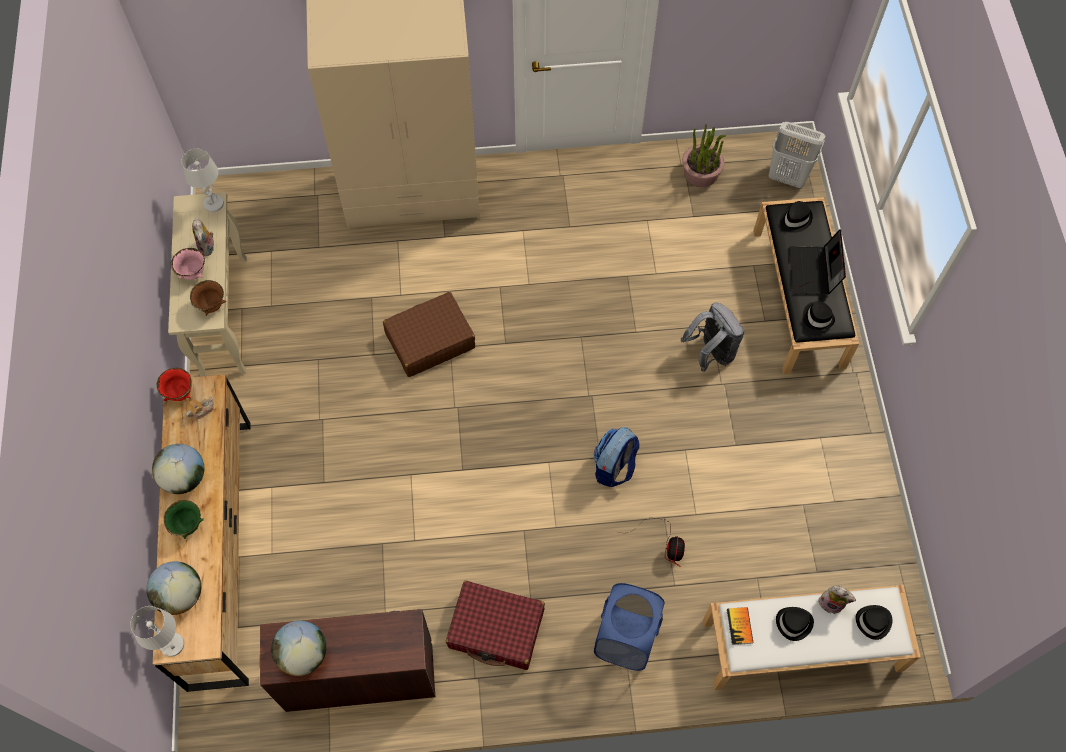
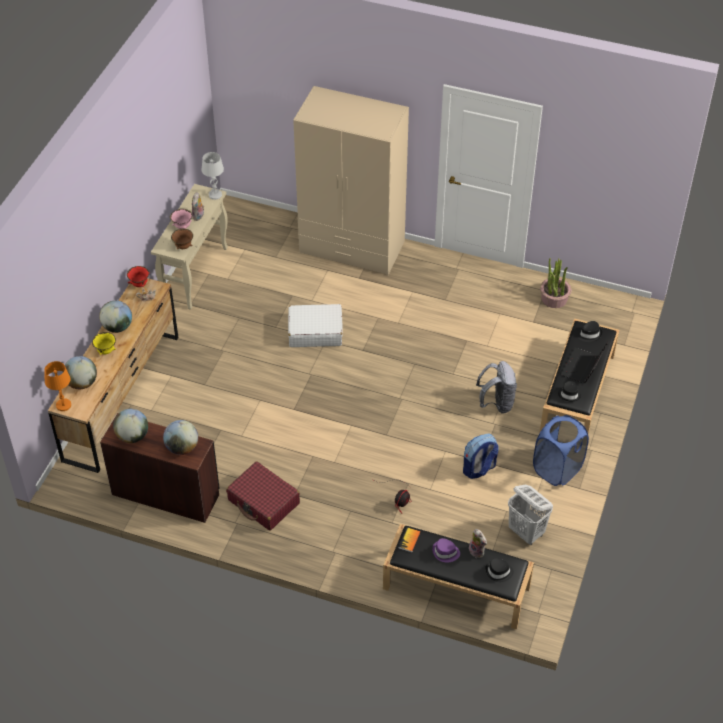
camera: 25 degrees right, 15 degrees down
white table lamp [131,606,184,657] -> orange table lamp [44,361,71,411]
green bowl [164,500,204,539] -> yellow bowl [92,332,116,355]
brown suitcase [383,292,475,377] -> white suitcase [288,304,343,347]
backpack [594,427,640,487] -> backpack moved to [463,434,499,479]
blue laundry basket [594,583,665,671] -> blue laundry basket moved to [533,415,589,486]
white bench [703,585,921,690] -> black bench [383,524,534,629]
white laundry basket [769,122,825,189] -> white laundry basket moved to [508,485,553,545]
black hat [776,607,814,641] -> purple hat [432,538,460,562]
none -> globe [163,420,198,455]

